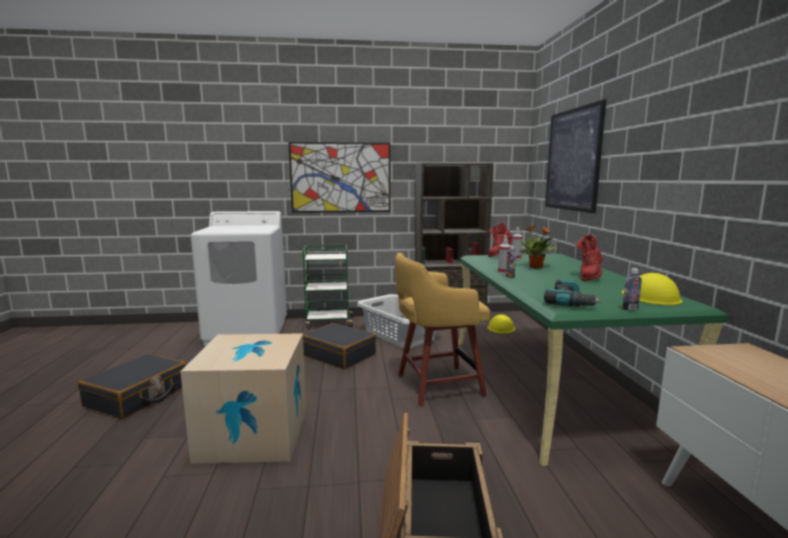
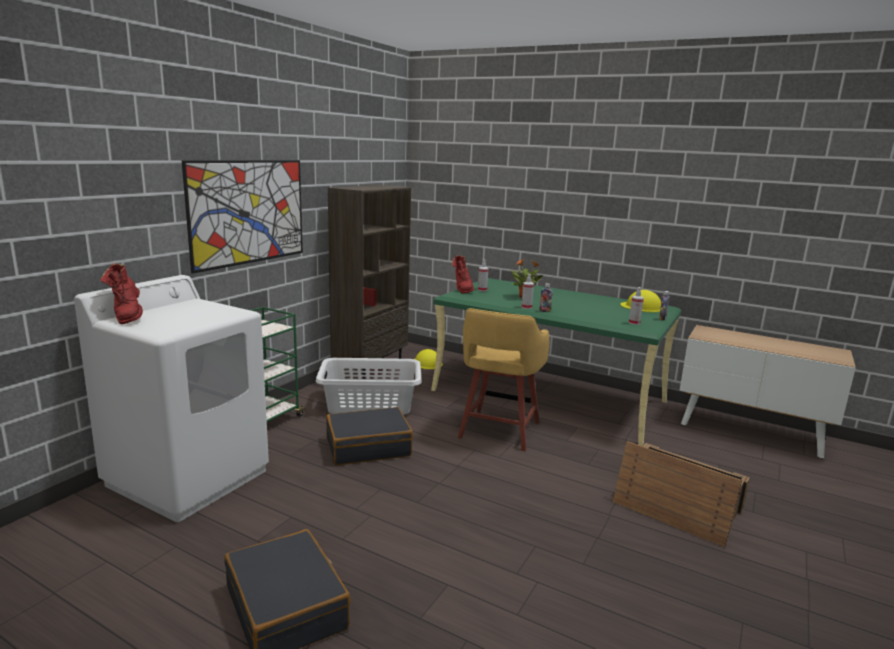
camera: 55 degrees left, 5 degrees up
cardboard box [180,333,306,464] -> none
power drill [544,280,602,306] -> spray bottle [629,287,644,325]
picture [545,99,606,213] -> none
red boot [575,234,603,281] -> red boot moved to [100,263,143,325]

